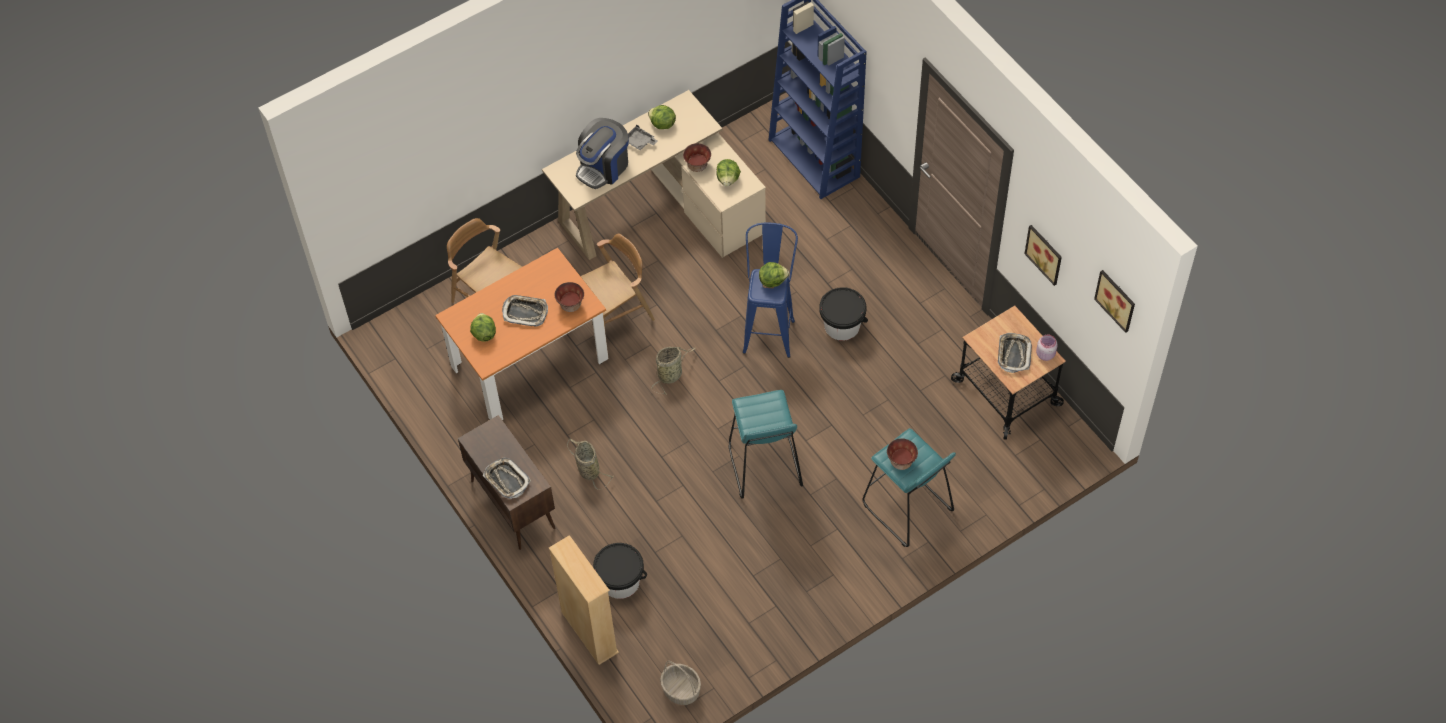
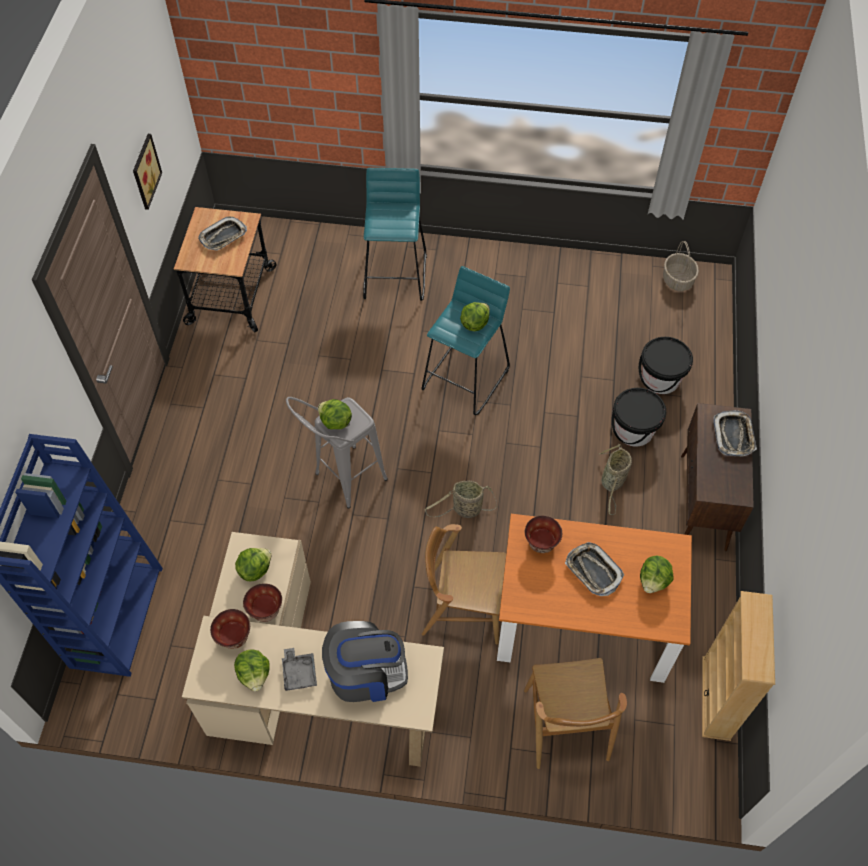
camera: 140 degrees left, 0 degrees up
beige bookcase [549,535,619,665] -> beige bookcase moved to [702,591,775,741]
blue stool [743,223,798,358] -> grey stool [286,397,388,509]
black bucket [819,287,868,341] -> black bucket moved to [612,388,666,447]
bowl [887,438,918,470] -> bowl moved to [210,609,250,649]
pink jar [1036,334,1057,361] -> none
picture [1094,270,1135,333] -> none
none -> lettuce [460,302,490,331]

